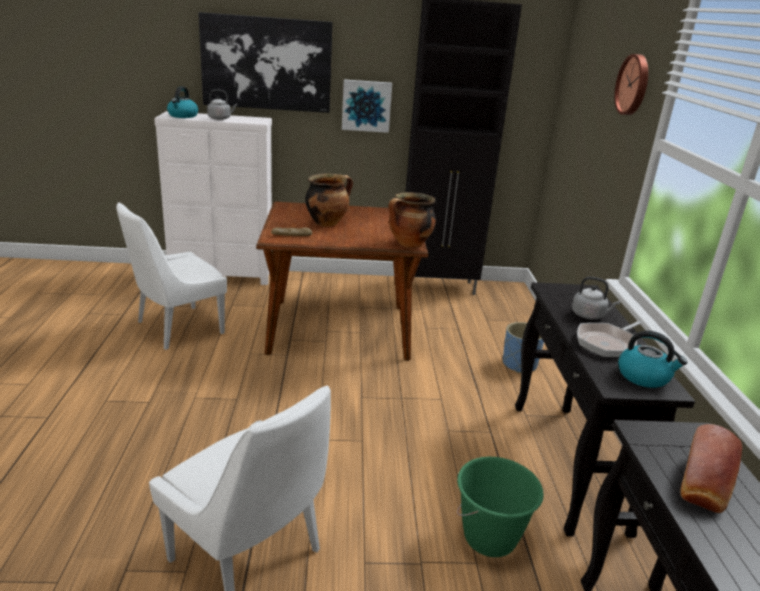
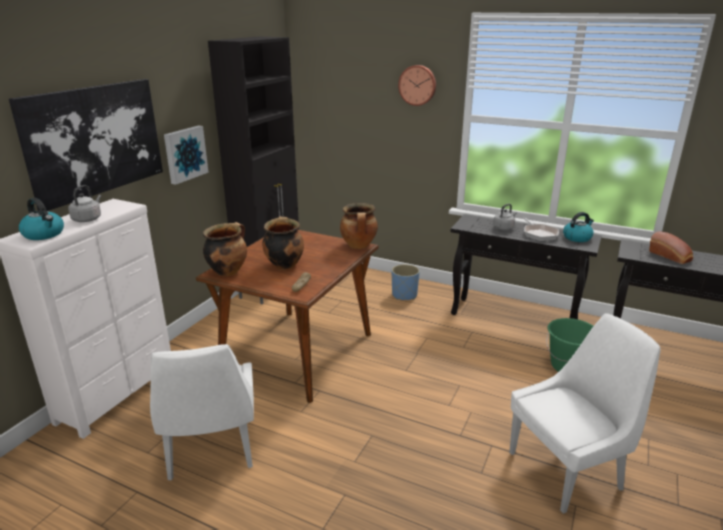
camera: 60 degrees left, 0 degrees up
none -> cooking pot [203,222,247,276]

